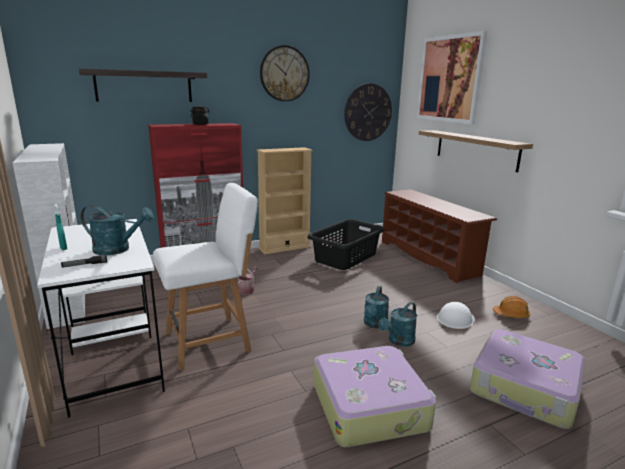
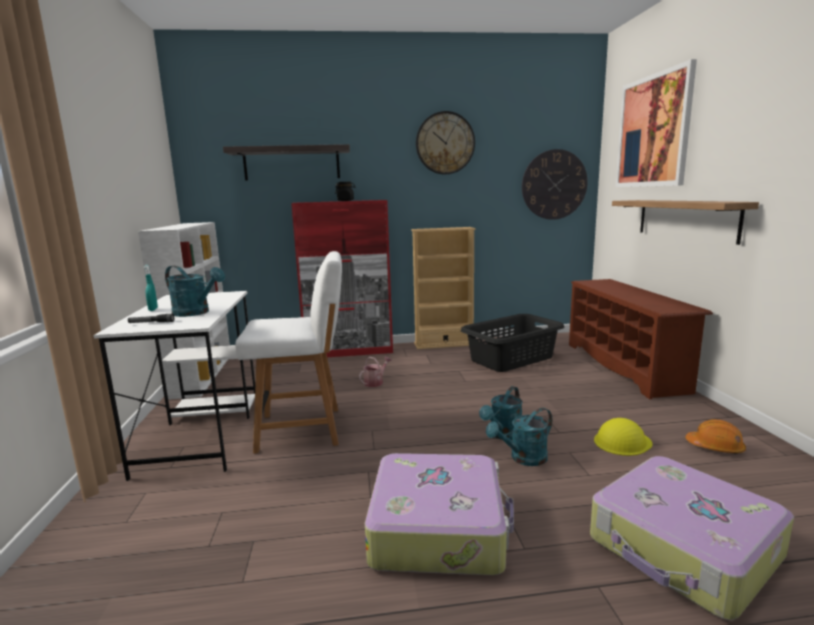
camera: 20 degrees right, 5 degrees down
white hard hat [437,302,475,329] -> yellow hard hat [594,418,653,456]

